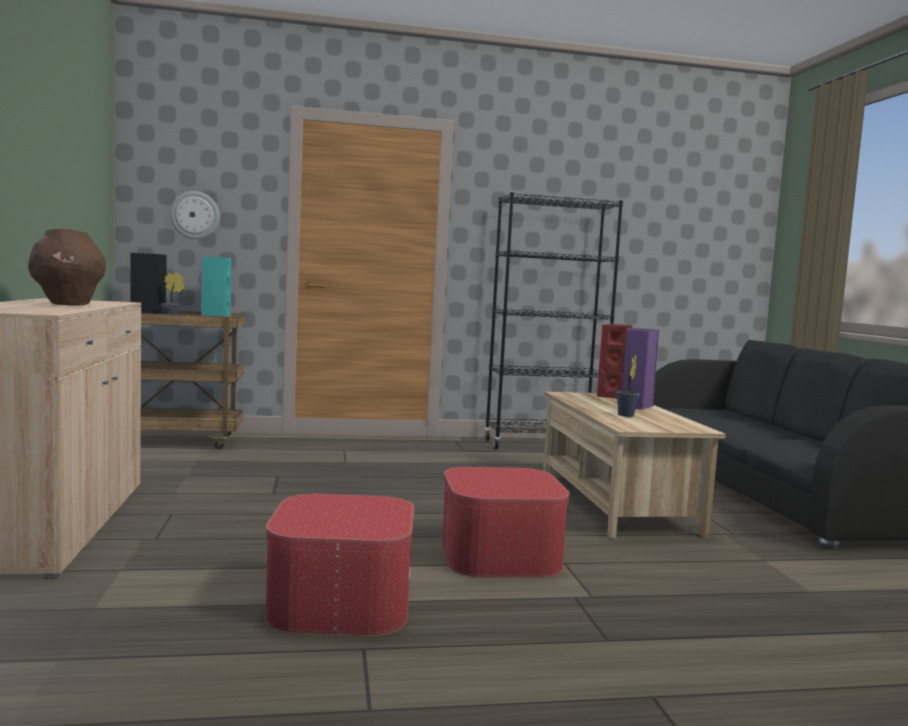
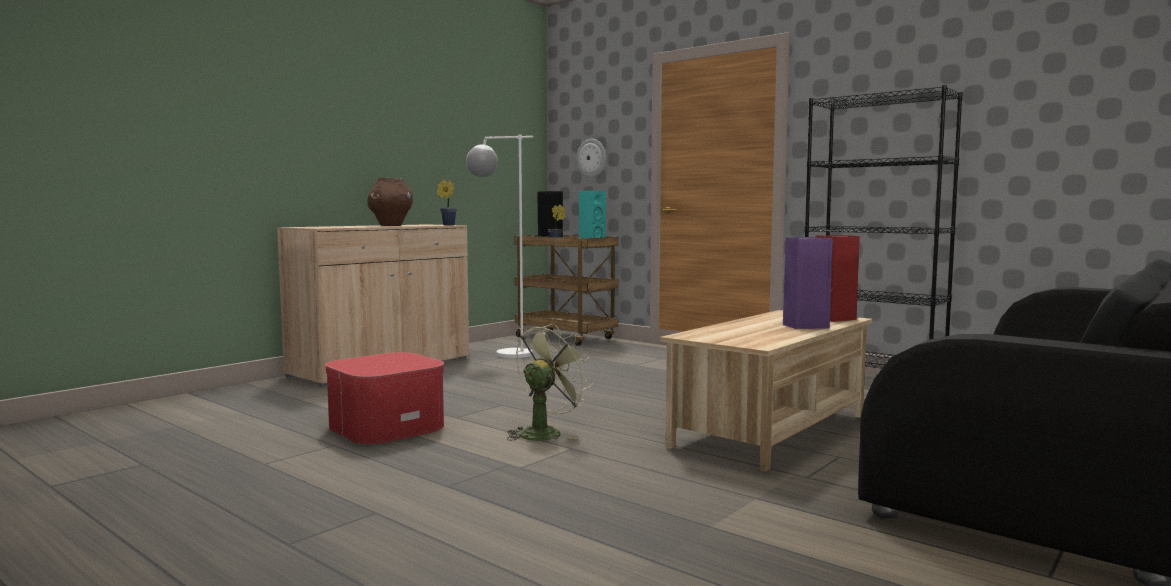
camera: 50 degrees right, 0 degrees up
ottoman [442,467,570,578] -> green fan [507,323,593,441]
potted plant [616,355,640,417] -> potted plant moved to [437,179,457,225]
none -> white floor lamp [466,134,533,358]

